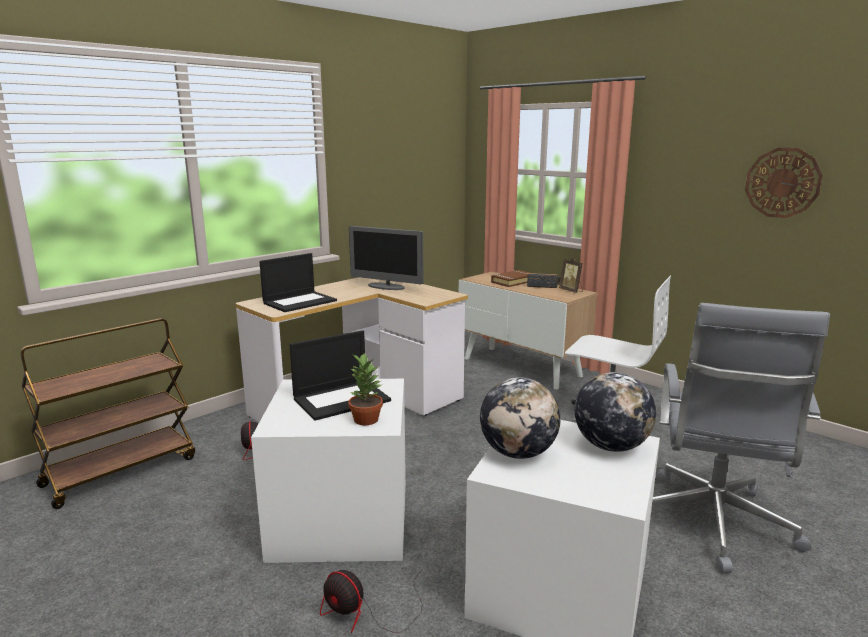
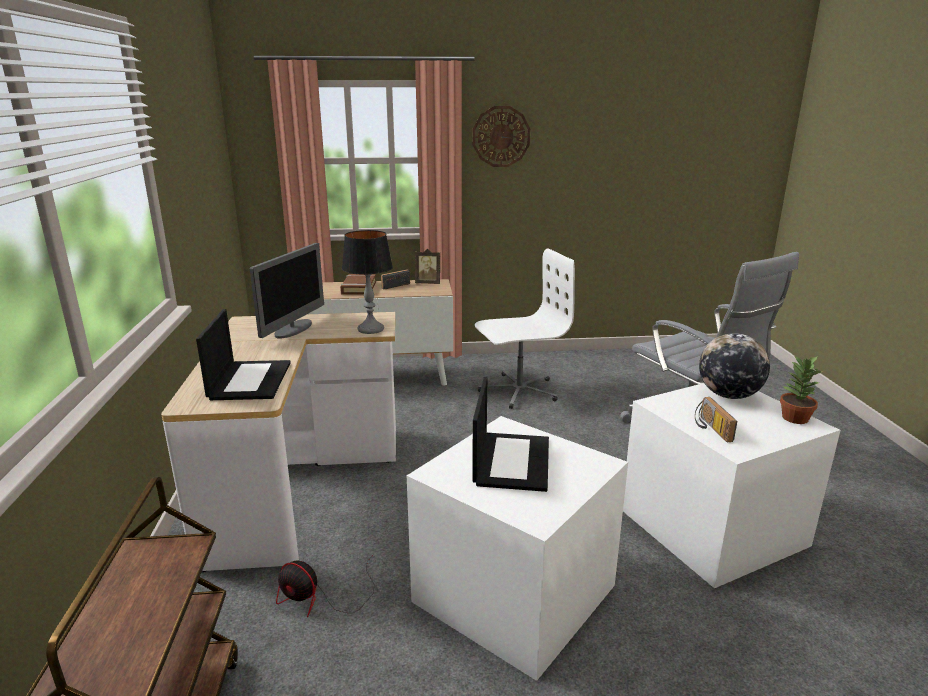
camera: 50 degrees left, 5 degrees up
fan [320,570,422,633] -> none
potted plant [348,353,383,425] -> potted plant moved to [780,356,823,424]
monitor [349,226,423,290] -> monitor turned 45 degrees counterclockwise [250,243,324,339]
globe [480,377,561,459] -> radio [695,397,737,442]
wall clock [745,148,823,218] -> wall clock moved to [473,106,530,167]
none -> table lamp [342,230,393,334]

